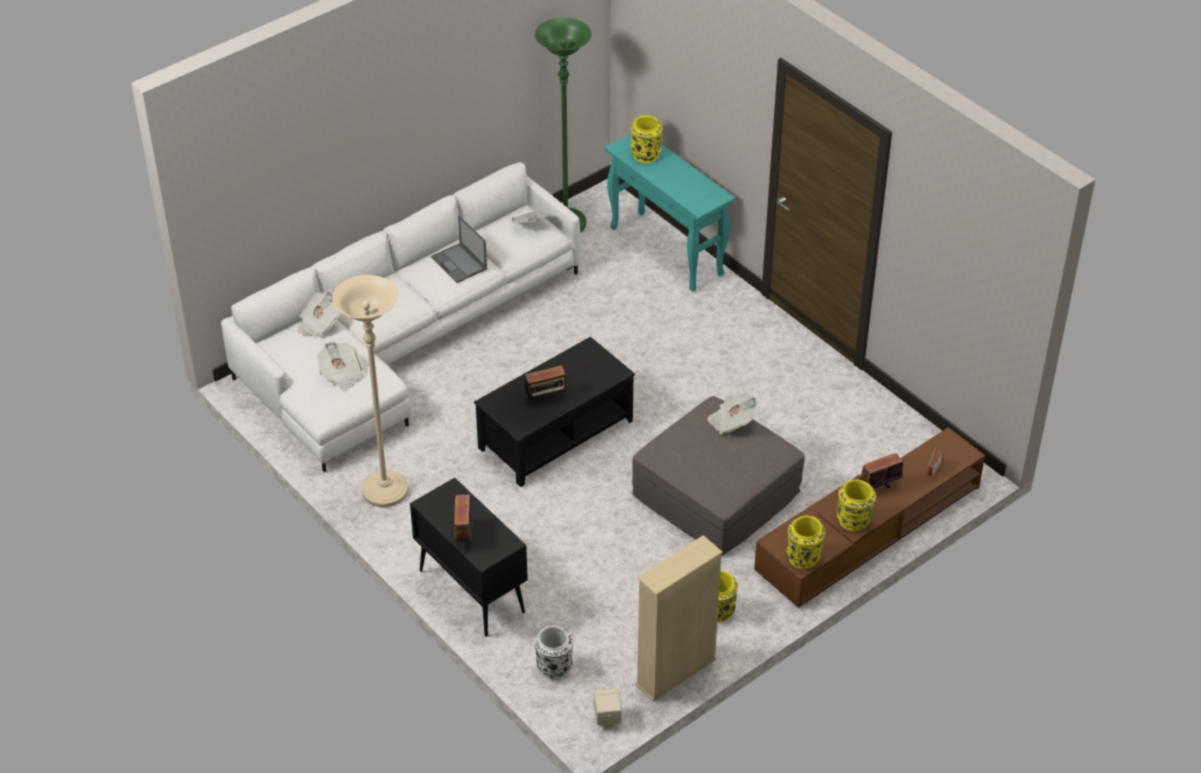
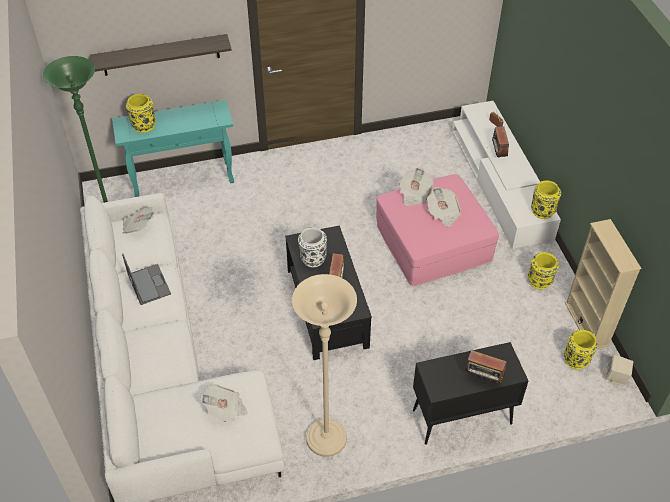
camera: 65 degrees left, 5 degrees up
newspaper [297,291,341,337] -> newspaper moved to [427,187,461,227]
laptop [431,216,487,283] -> laptop turned 105 degrees counterclockwise [122,253,171,305]
white vase [535,626,573,680] -> white vase moved to [298,227,327,267]
grey ottoman [632,396,805,556] -> pink ottoman [376,174,499,286]
brown tv stand [754,428,985,608] -> white tv stand [452,101,561,249]
yellow vase [837,479,876,531] -> yellow vase moved to [564,330,598,369]
none -> shelf [90,34,232,76]

